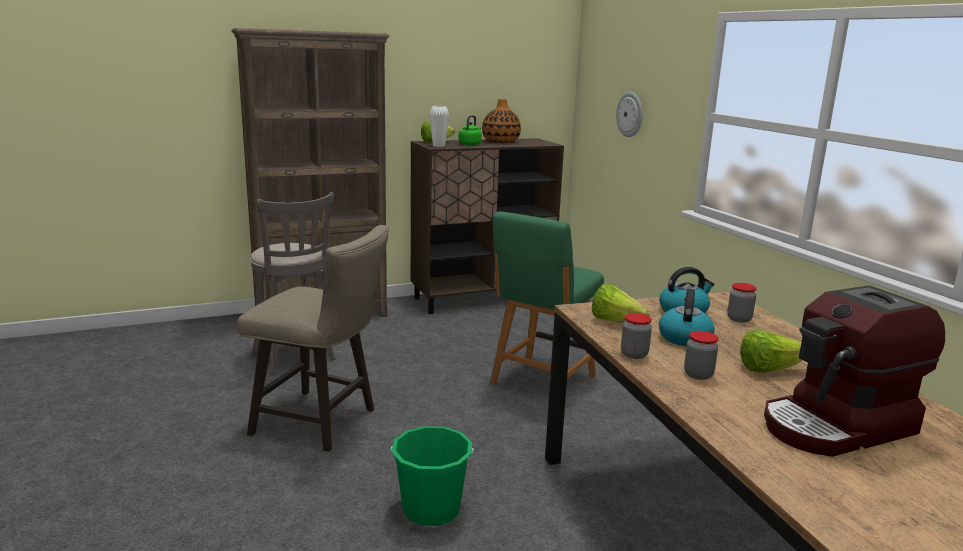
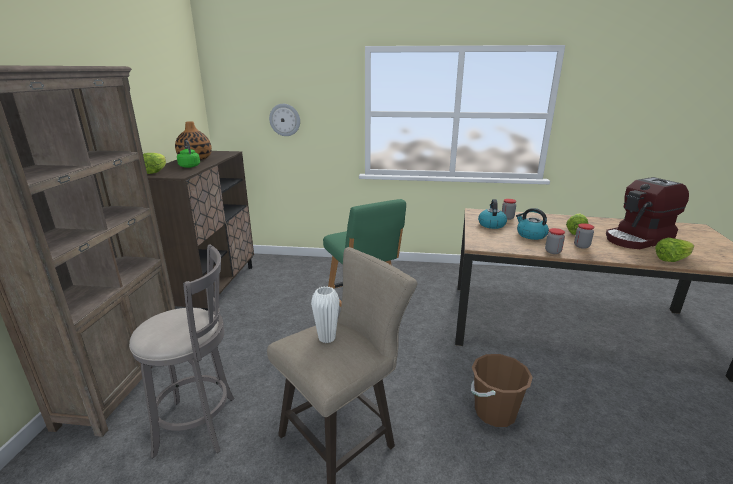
camera: 60 degrees left, 5 degrees up
green bucket [391,426,474,526] -> brown bucket [471,354,533,427]
white vase [429,106,449,147] -> white vase moved to [311,286,340,343]
lettuce [592,284,650,322] -> lettuce moved to [655,238,694,262]
coffee machine [764,285,945,457] -> coffee machine turned 60 degrees clockwise [606,177,689,249]

